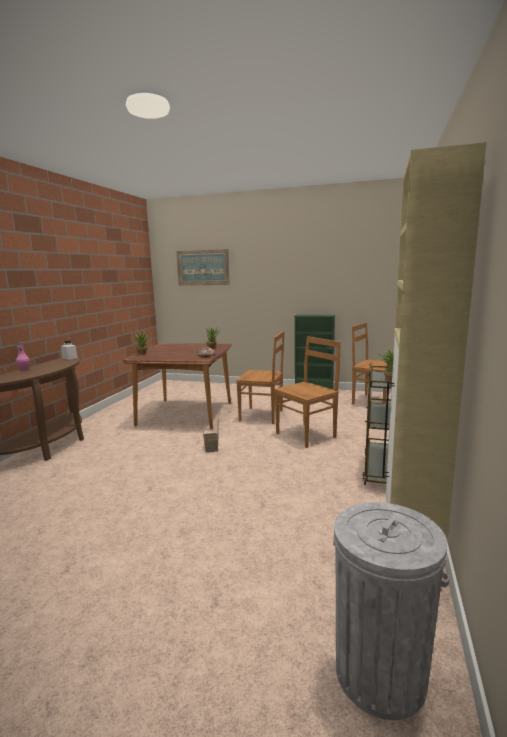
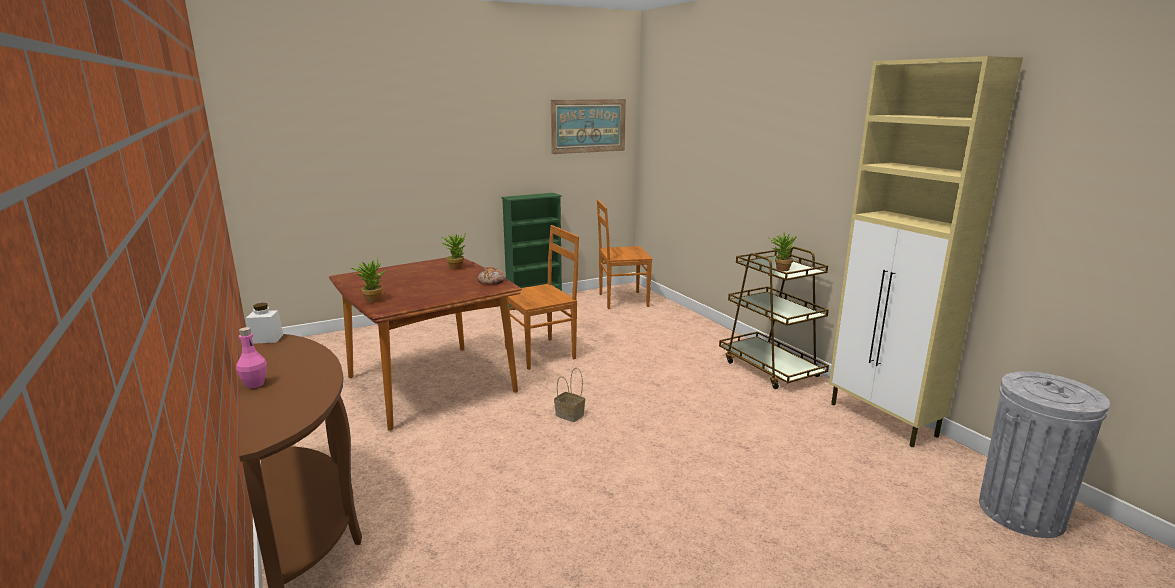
camera: 45 degrees left, 5 degrees up
picture [176,249,230,286] -> picture moved to [551,99,626,154]
brown chair [274,336,341,448] -> none

